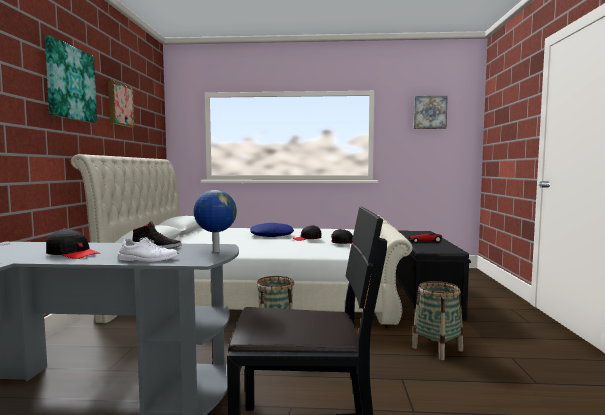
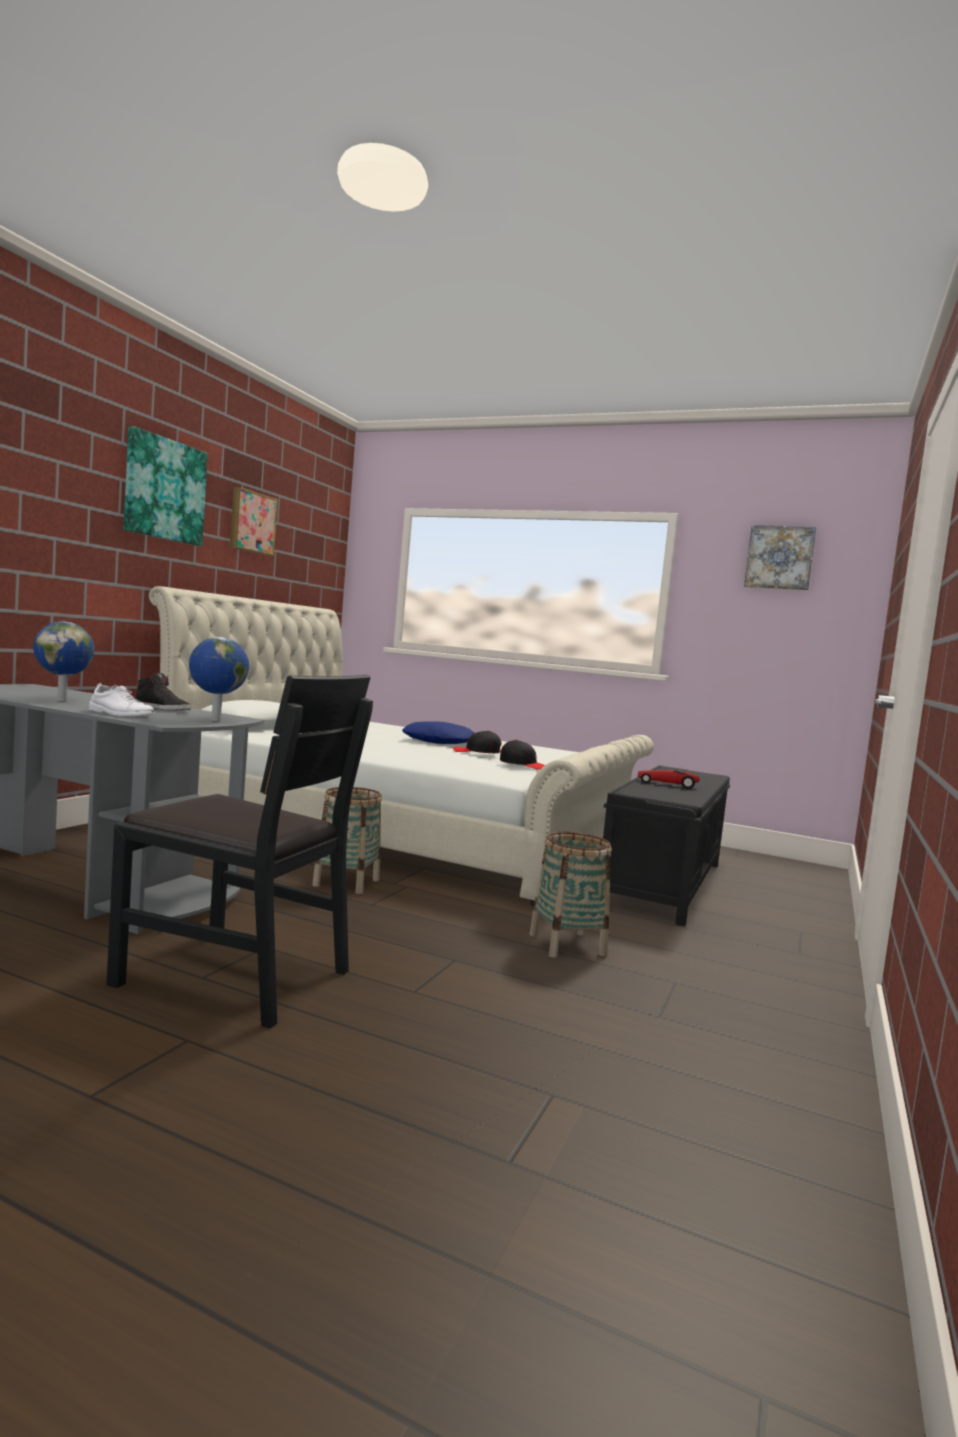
camera: 20 degrees right, 0 degrees up
black cap [46,229,100,259] -> globe [33,621,95,701]

